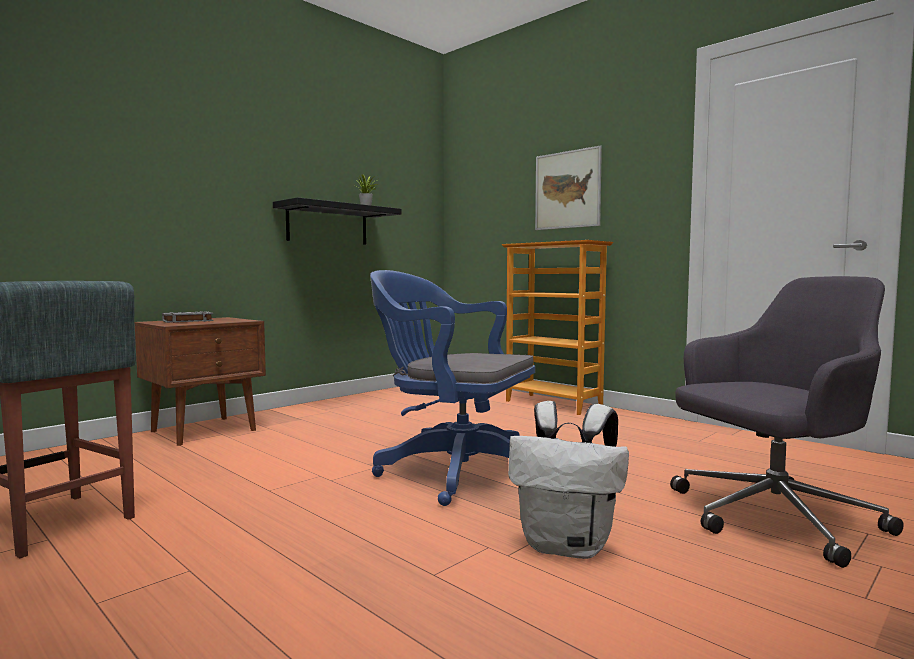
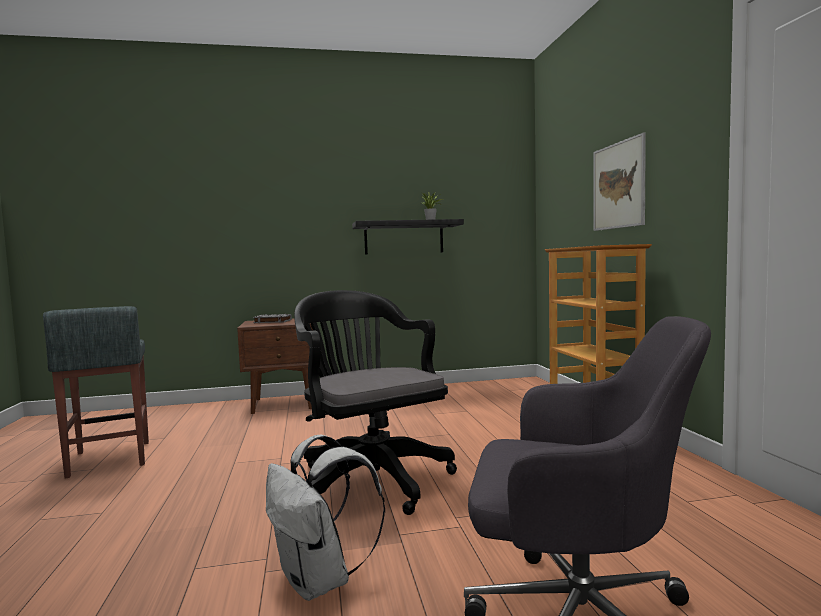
camera: 35 degrees right, 0 degrees up
blue office chair [370,270,535,506] -> black office chair [294,290,457,515]

